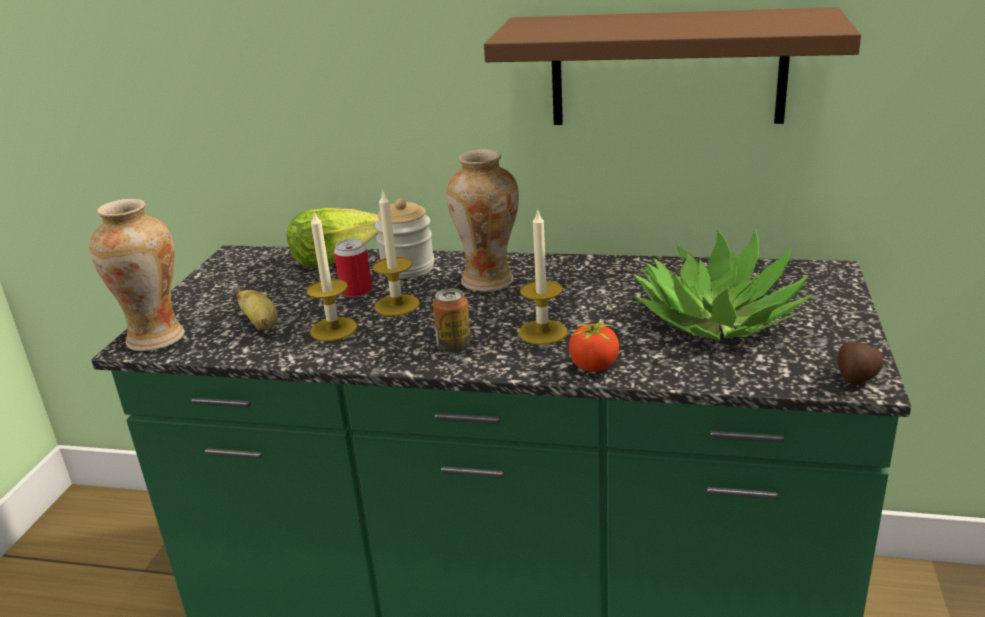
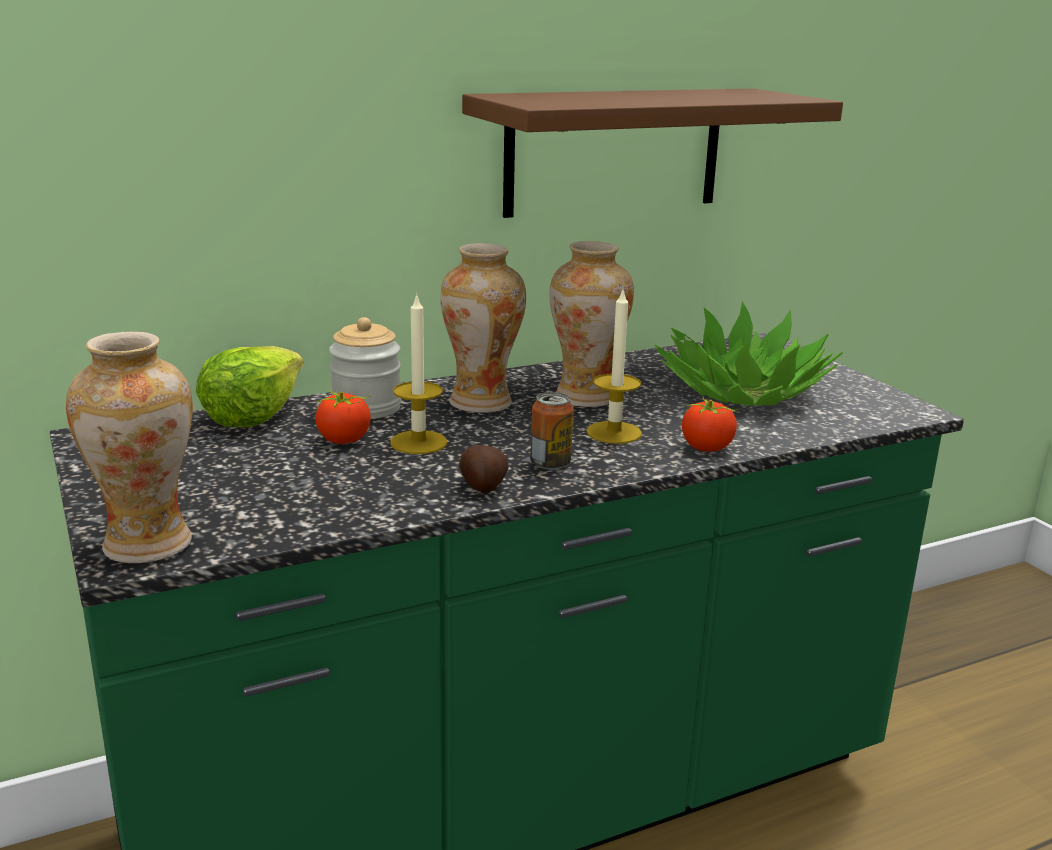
camera: 40 degrees left, 5 degrees down
banana [236,286,278,330] -> none
candle [306,211,357,341] -> none
can [334,238,372,298] -> tomato [315,390,371,444]
potato [838,341,883,385] -> potato moved to [459,445,508,493]
none -> vase [550,241,634,407]

